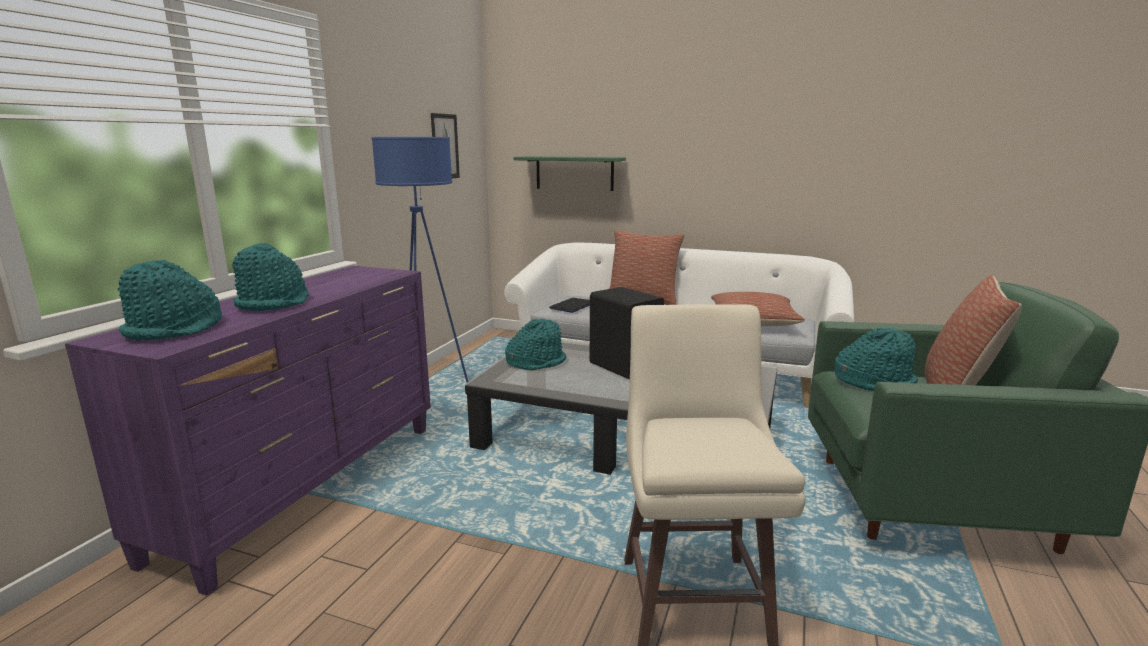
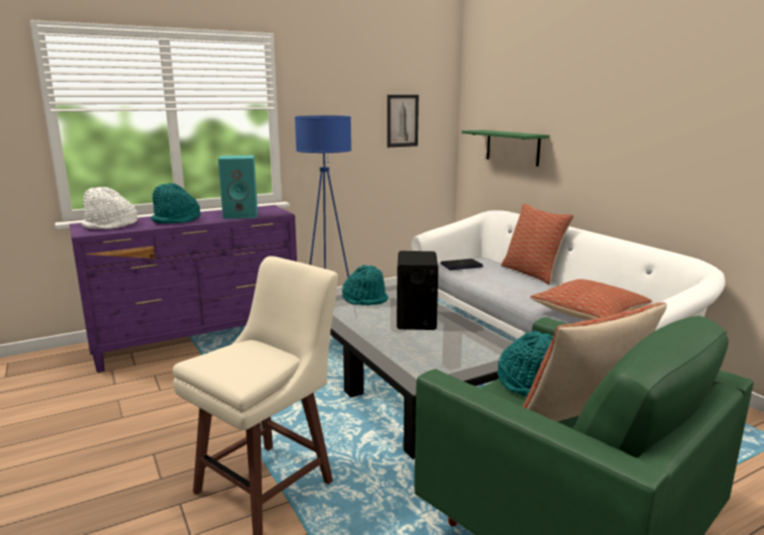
camera: 40 degrees right, 0 degrees up
turquoise hat [118,260,222,340] -> white hat [81,187,138,229]
none -> turquoise speaker [218,155,258,219]

